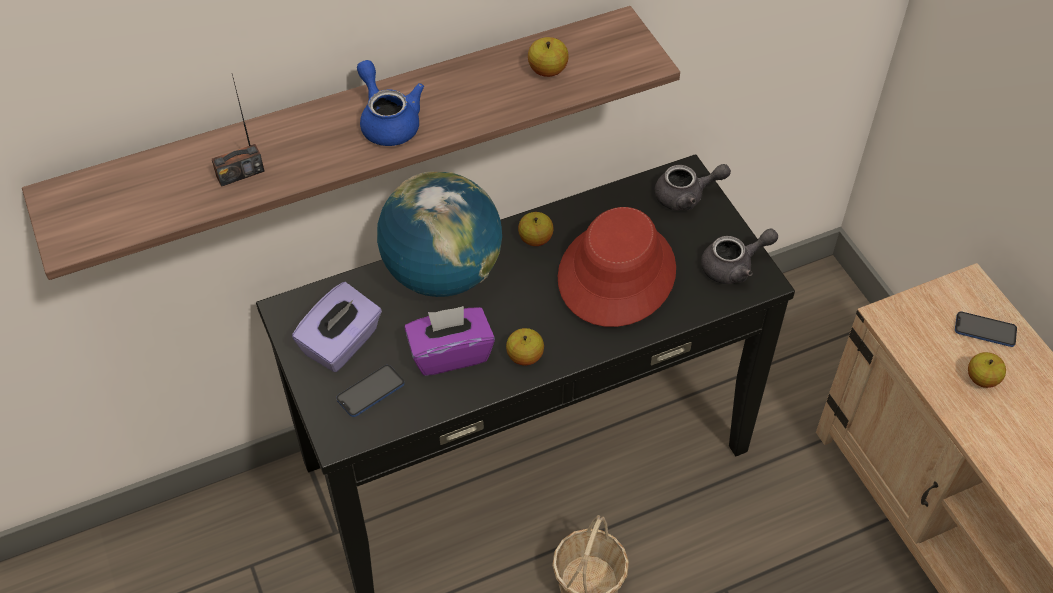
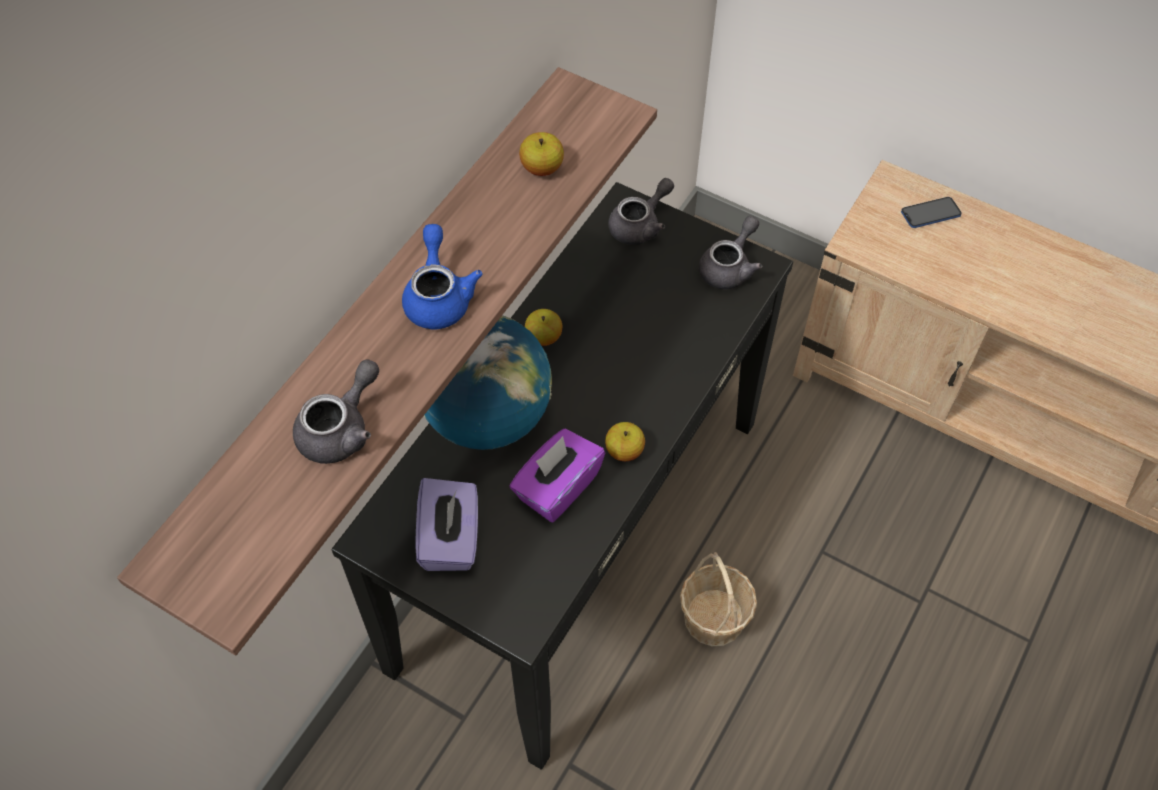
camera: 35 degrees left, 5 degrees up
radio [212,74,265,187] -> grey teapot [293,359,379,464]
phone [336,365,404,417] -> none
blue teapot [357,60,424,146] -> blue teapot turned 60 degrees clockwise [402,224,482,329]
red hat [558,207,676,327] -> none
apple [968,352,1006,388] -> none

